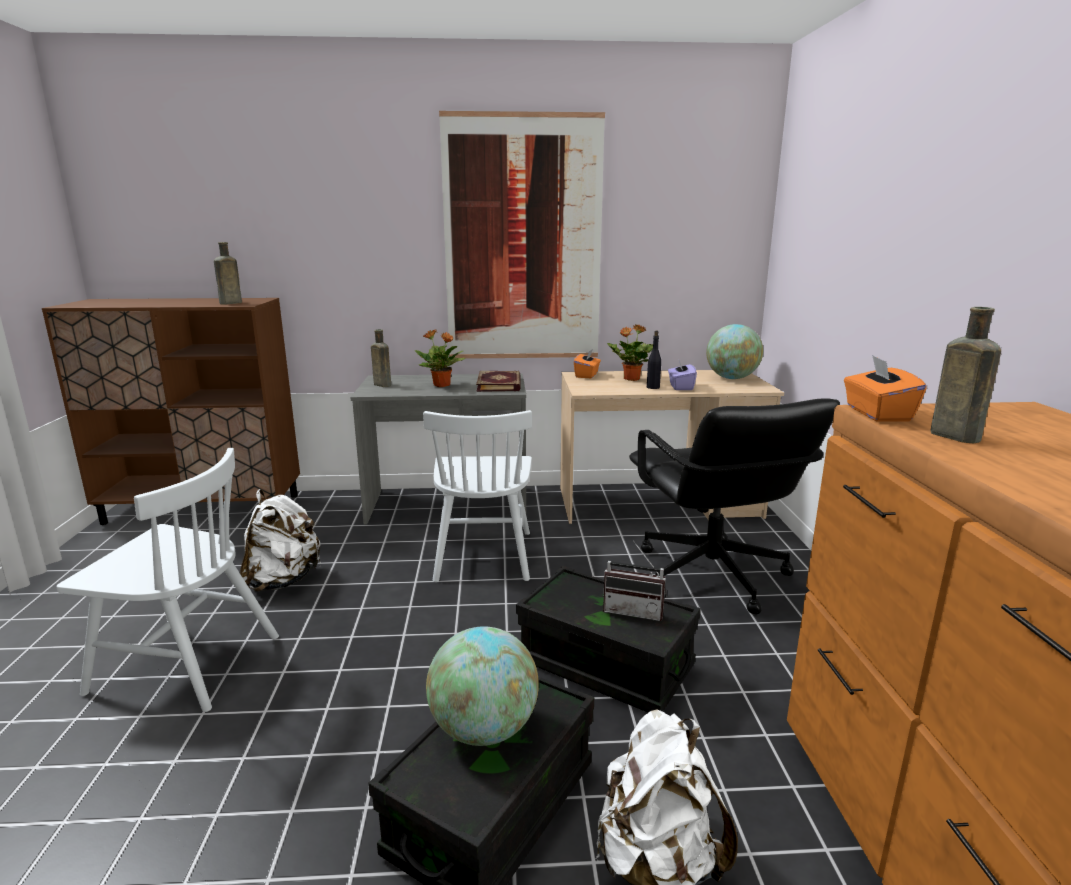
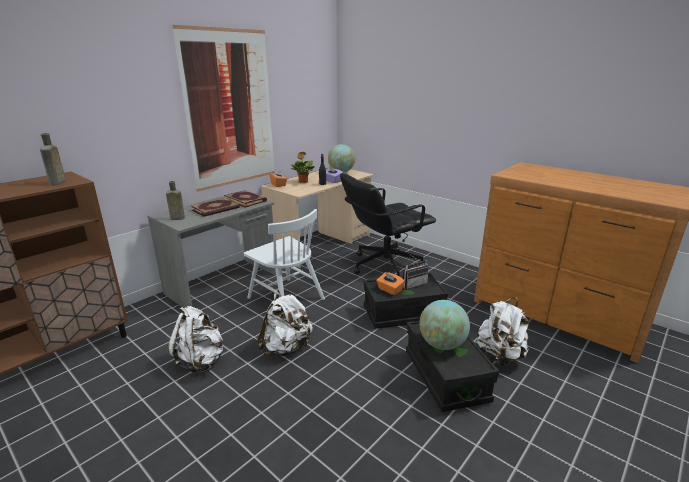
camera: 45 degrees left, 5 degrees up
white chair [57,448,279,712] -> none
potted plant [415,330,466,387] -> book [191,198,240,217]
black office chair [629,398,840,614] -> black office chair turned 120 degrees clockwise [340,173,436,276]
orange tissue box [844,355,927,422] -> orange tissue box moved to [377,272,405,295]
brown bottle [930,307,1001,443] -> none
none -> white backpack [257,290,313,356]

